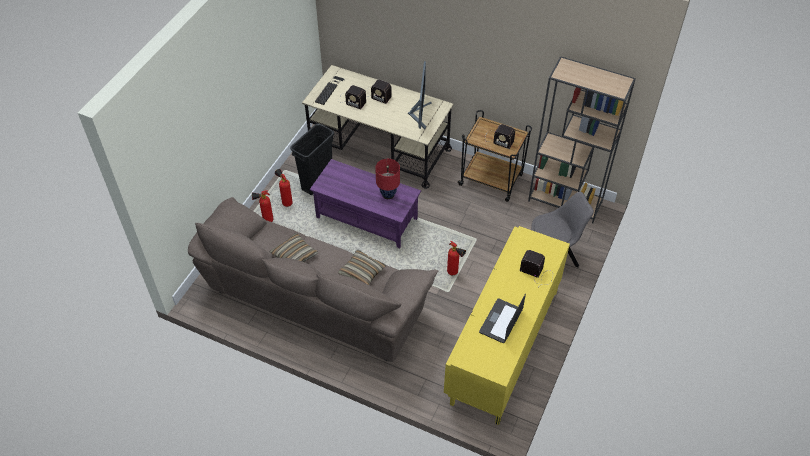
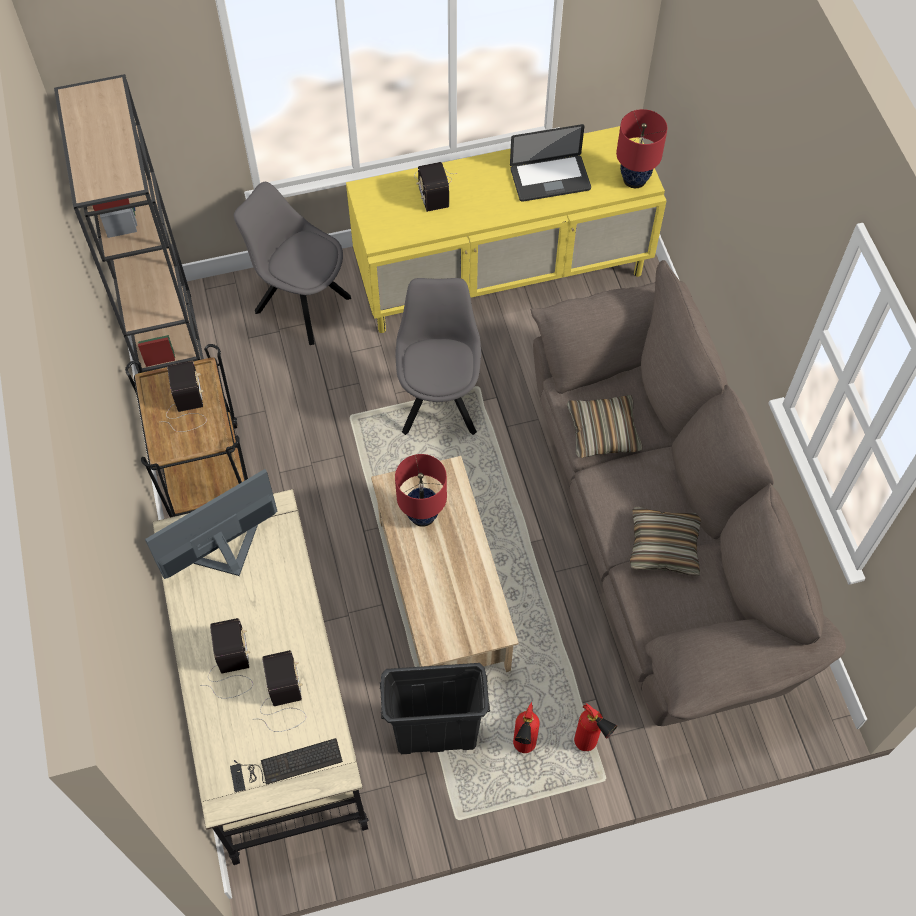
camera: 130 degrees left, 10 degrees up
purple coffee table [310,159,421,248] -> beige coffee table [371,456,519,672]
fire extinguisher [447,241,466,275] -> grey chair [395,278,481,435]
none -> red table lamp [616,109,667,188]

